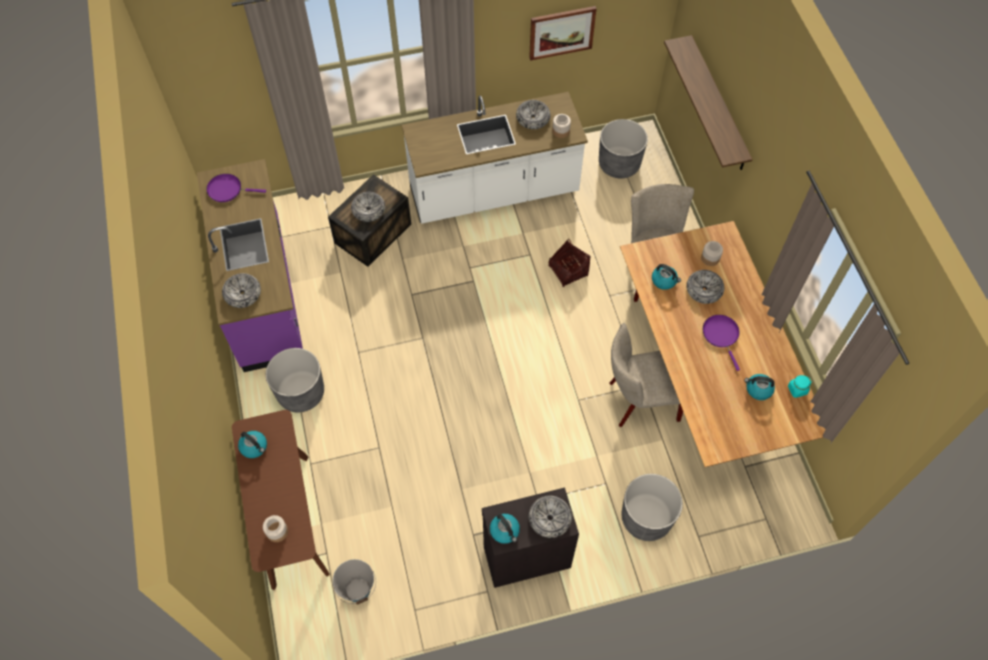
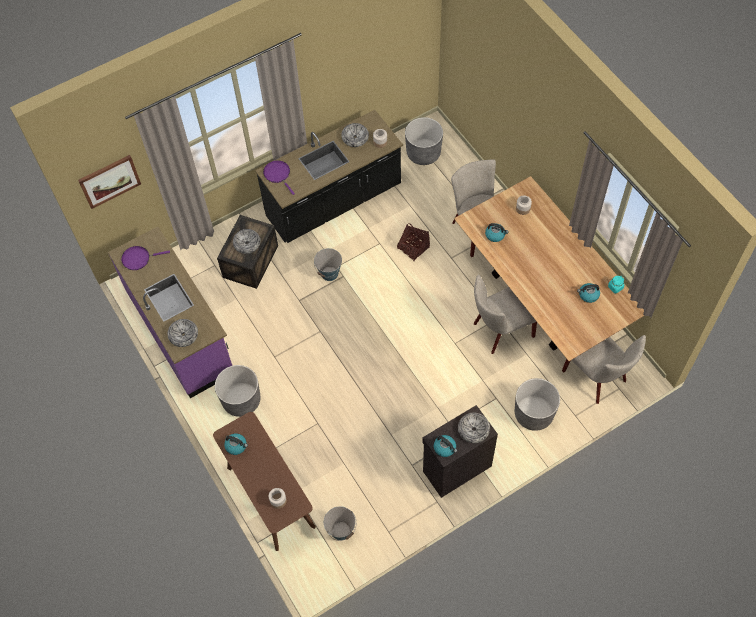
camera: 15 degrees left, 0 degrees up
white counter [402,92,588,224] -> black counter [255,110,403,243]
picture [529,6,597,61] -> picture moved to [78,155,141,209]
shelf [664,35,753,170] -> none
bowl [686,270,724,304] -> none
purple frying pan [703,315,740,371] -> purple frying pan moved to [263,160,295,195]
none -> bucket [314,248,342,281]
none -> beige chair [562,335,646,404]

